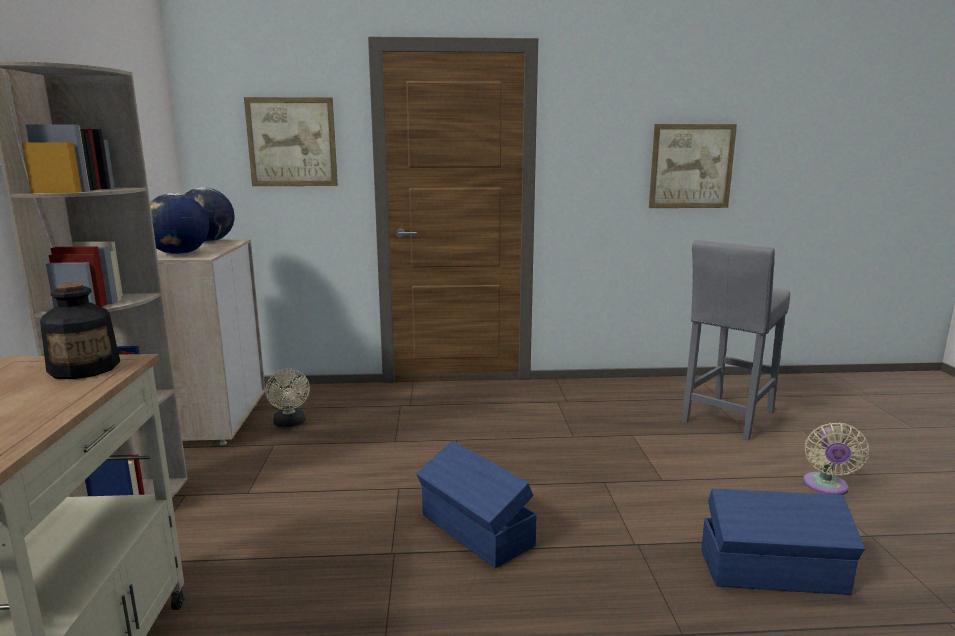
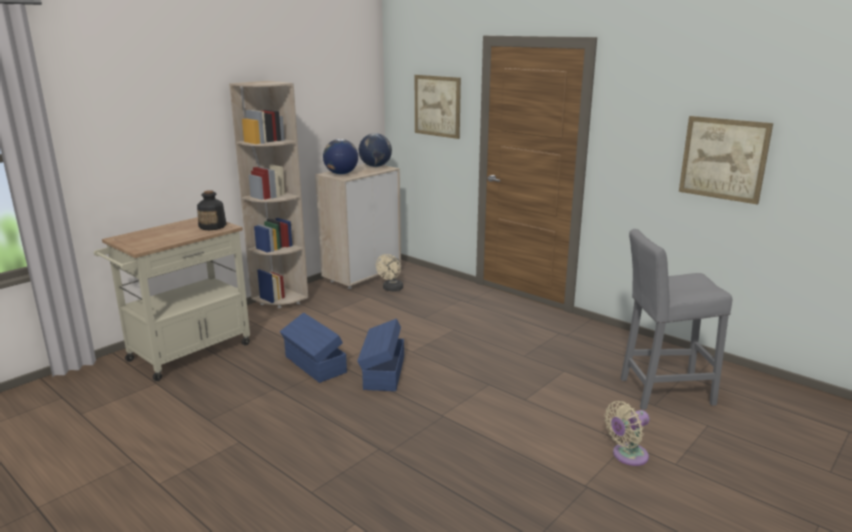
camera: 45 degrees right, 5 degrees up
blue storage box [701,489,865,595] -> blue storage box moved to [280,313,347,383]

